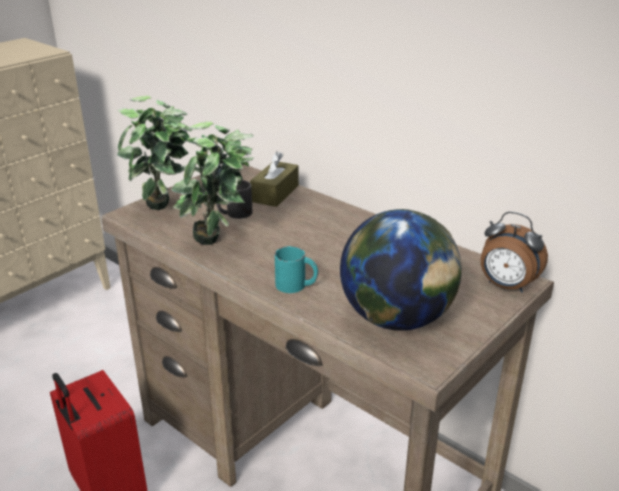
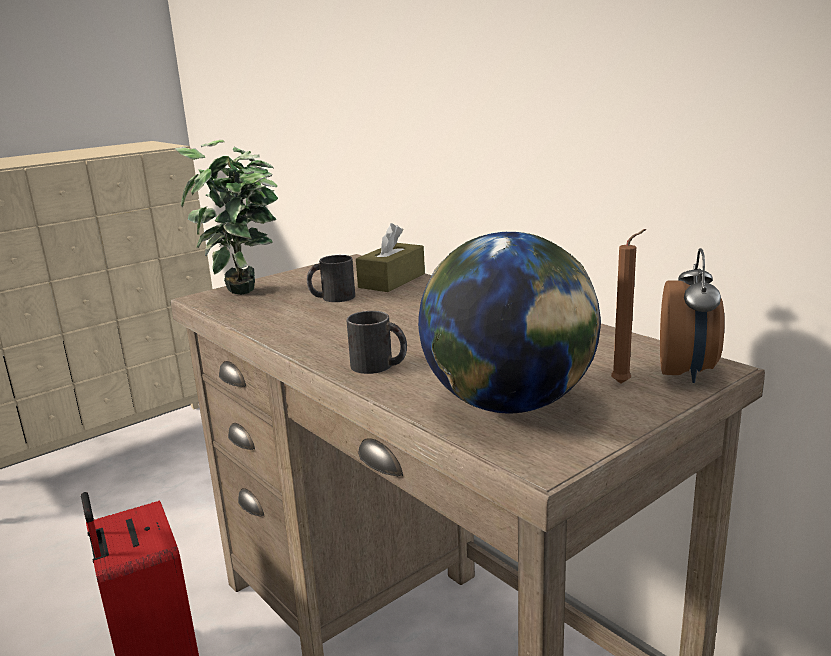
camera: 10 degrees right, 10 degrees down
potted plant [171,121,254,245] -> none
turquoise mug [275,246,318,293] -> black mug [346,311,407,374]
alarm clock [481,211,548,293] -> alarm clock turned 120 degrees counterclockwise [660,248,725,383]
none -> brown candle [611,229,646,384]

